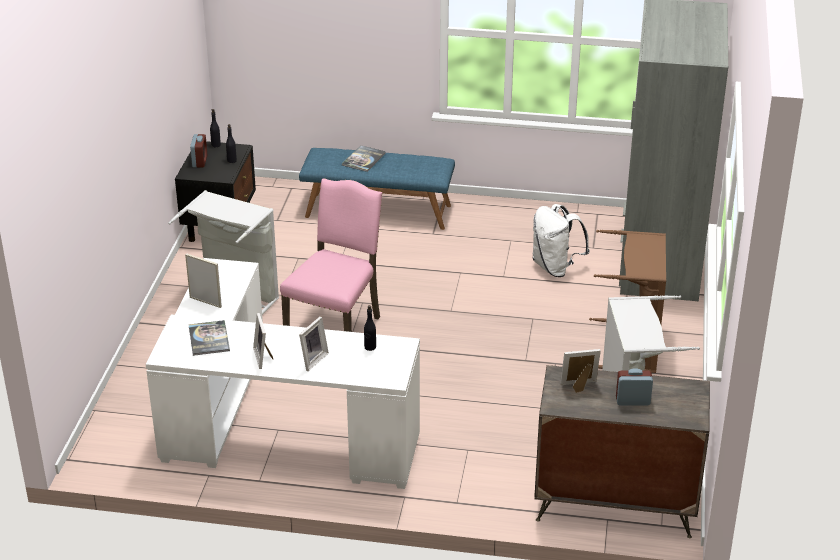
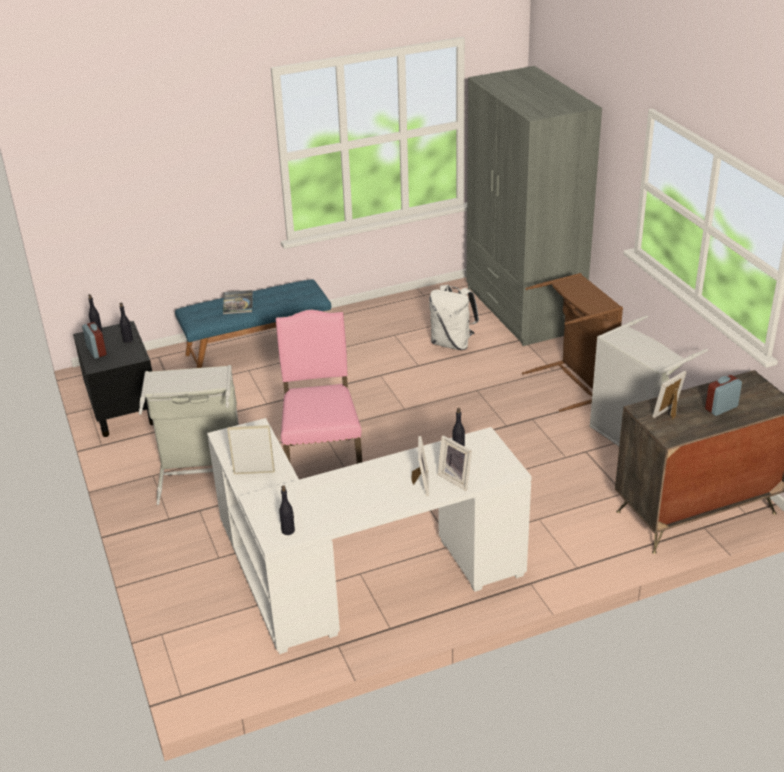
camera: 30 degrees left, 0 degrees up
book [189,320,230,356] -> none
picture frame [253,313,273,369] -> picture frame moved to [437,435,472,491]
none -> black bottle [279,485,295,535]

